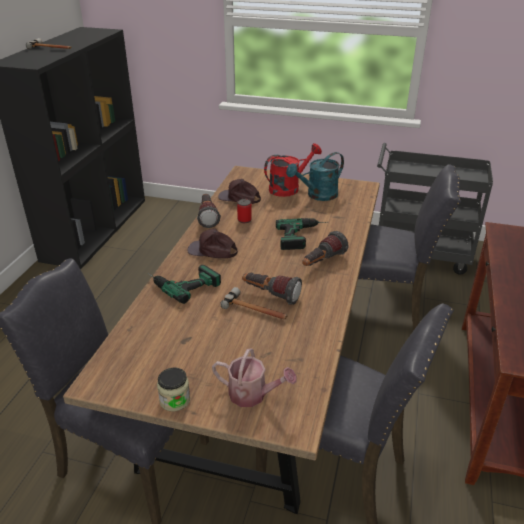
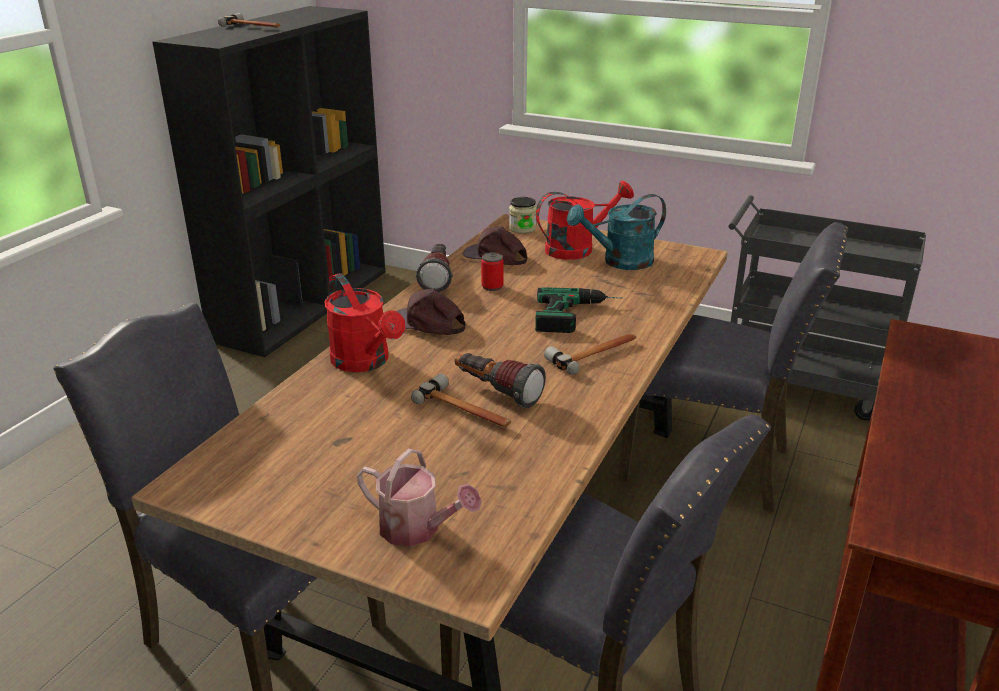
camera: 10 degrees right, 5 degrees down
power drill [148,265,221,304] -> red watering can [324,273,405,372]
jar [157,367,190,411] -> jar moved to [509,197,537,233]
flashlight [302,231,348,266] -> hammer [544,333,637,375]

